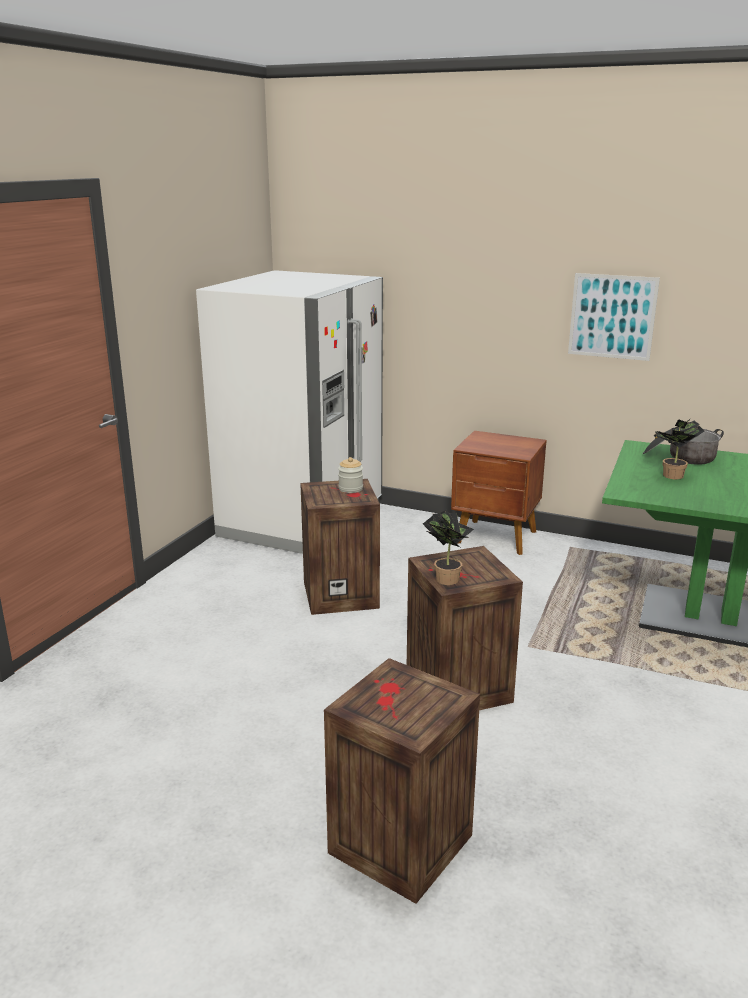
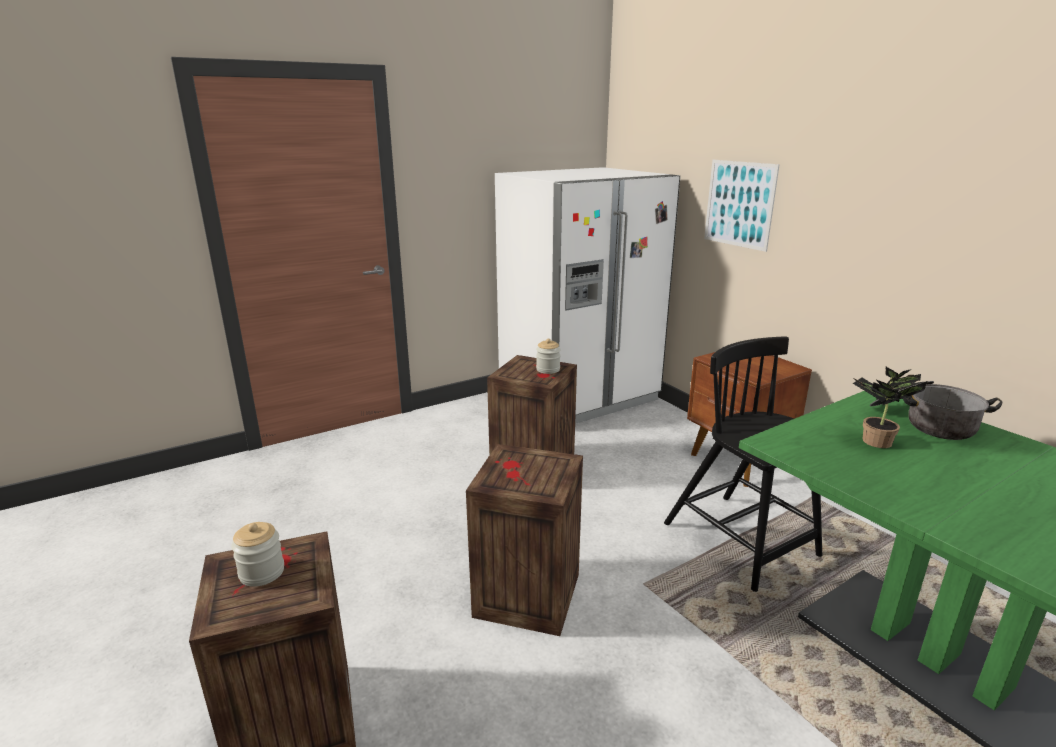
camera: 35 degrees right, 0 degrees up
potted plant [423,509,474,585] -> none
picture [568,273,660,361] -> picture moved to [704,160,780,252]
none -> jar [231,522,284,587]
none -> black chair [664,337,822,592]

